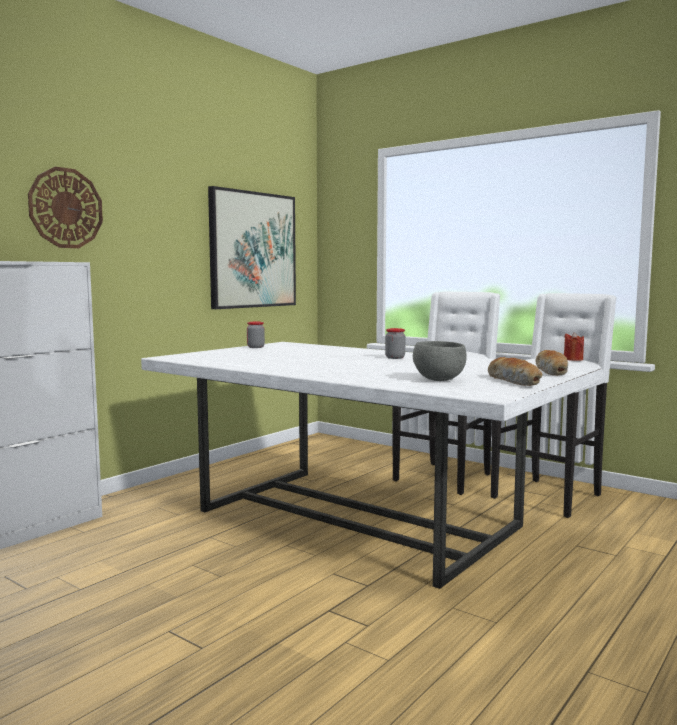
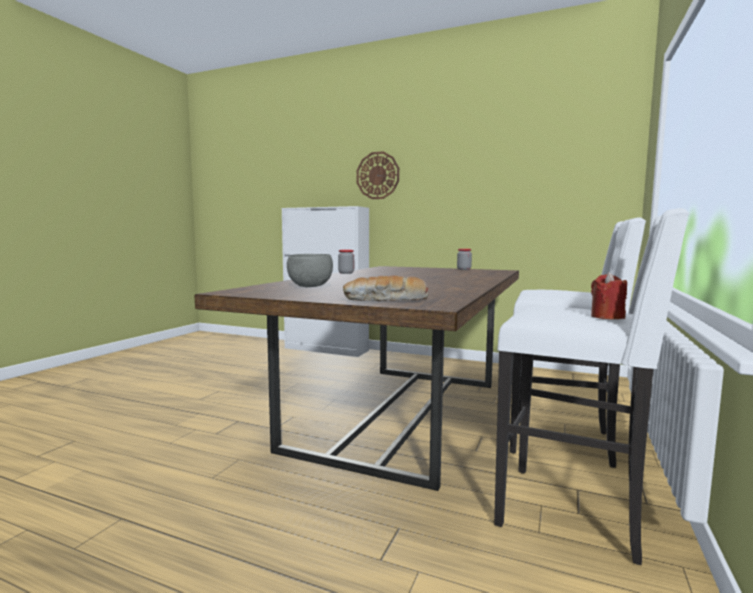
camera: 75 degrees right, 0 degrees up
white dining table [141,342,602,589] -> brown dining table [195,266,519,491]
picture [208,186,296,309] -> none
jar [385,328,406,359] -> jar moved to [338,250,354,274]
bread [488,357,543,386] -> none

